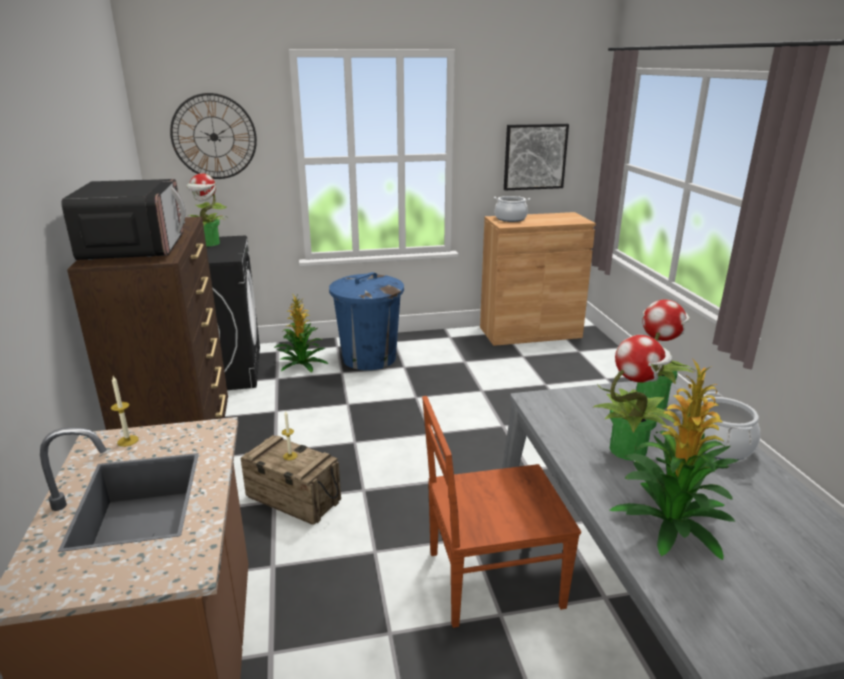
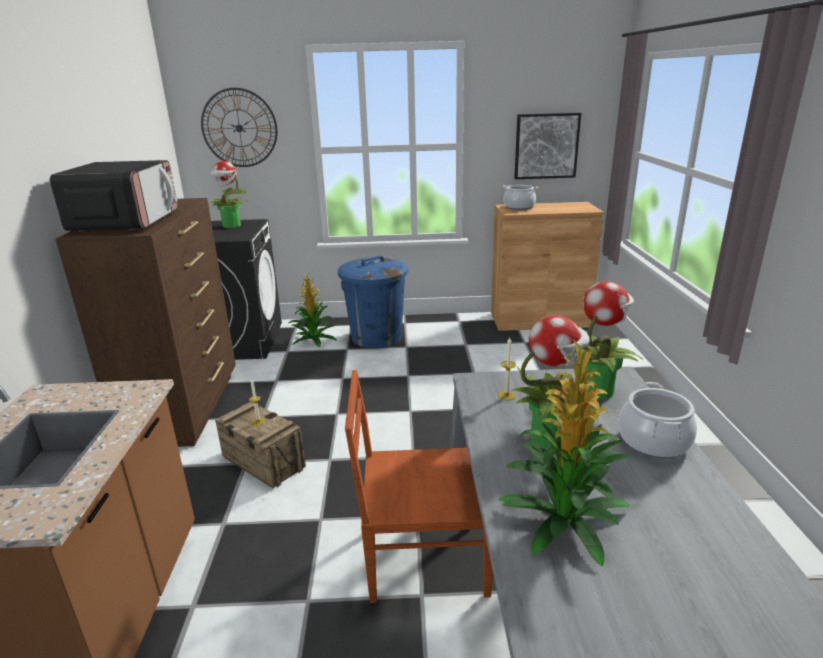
camera: 10 degrees right, 0 degrees up
candle [111,376,139,447] -> candle moved to [498,337,516,400]

